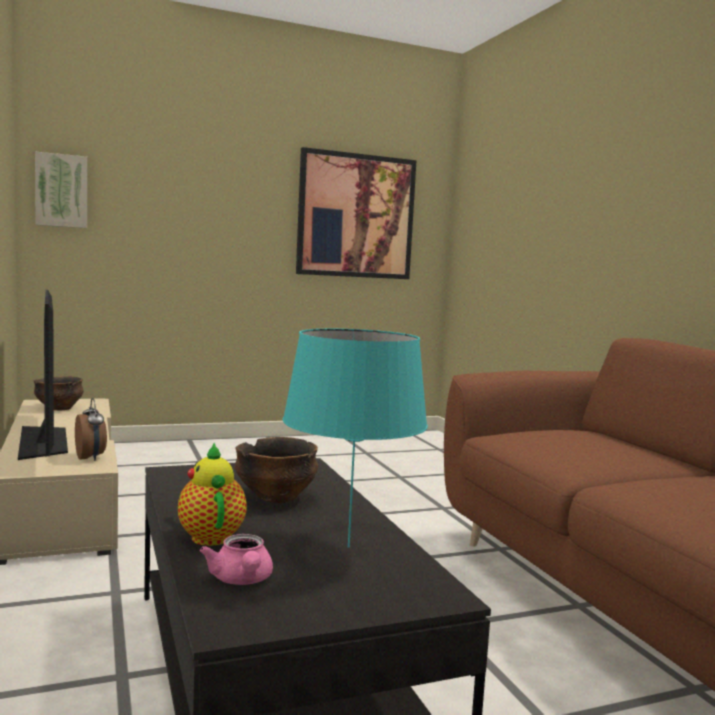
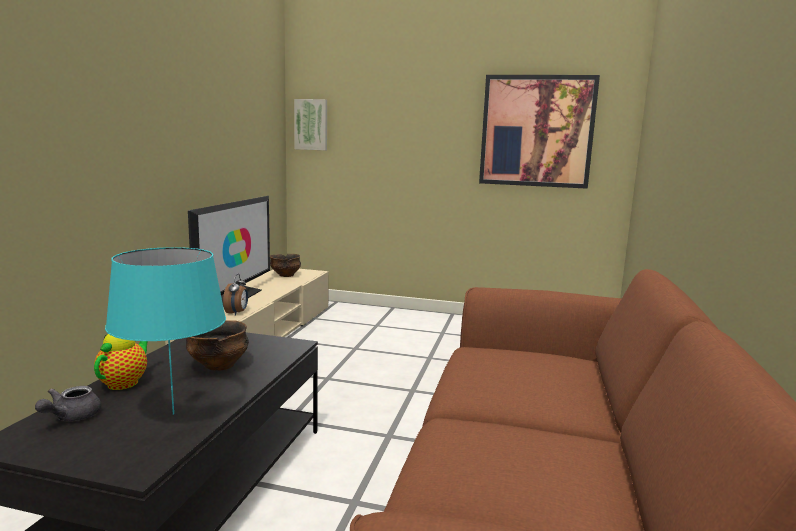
camera: 35 degrees right, 5 degrees up
pink teapot [200,534,273,585] -> grey teapot [35,386,101,421]

